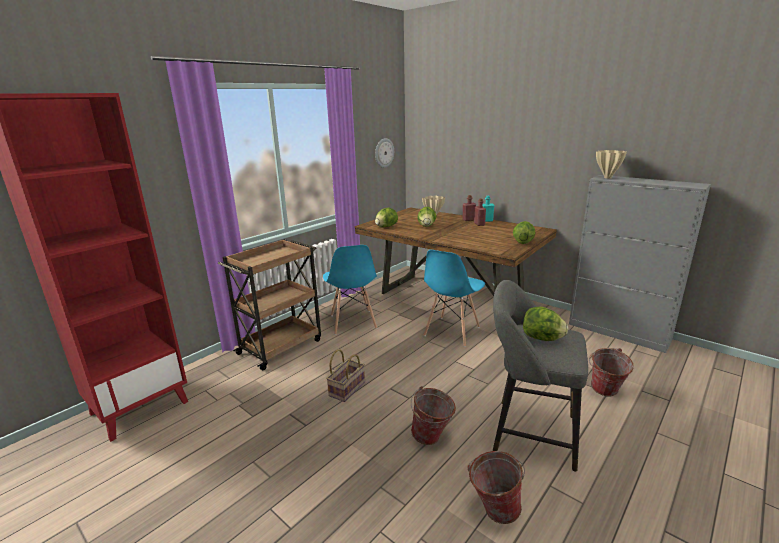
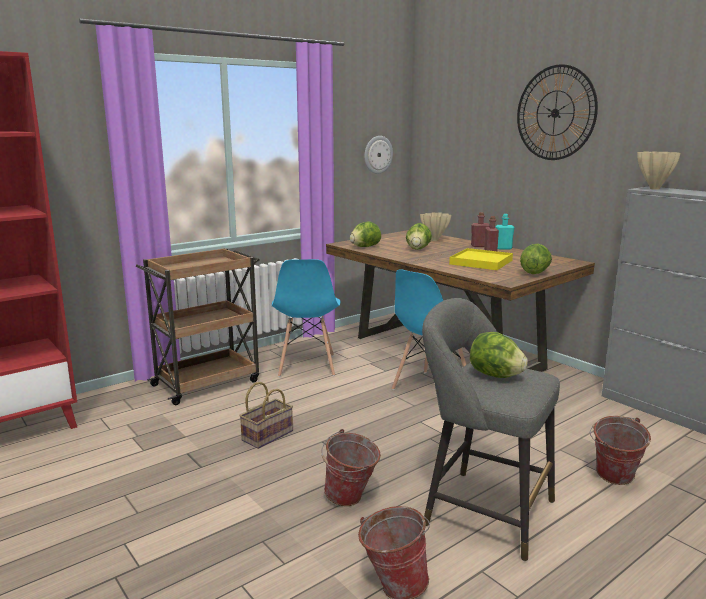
camera: 10 degrees right, 5 degrees down
none -> yellow tray [449,248,513,270]
none -> wall clock [517,64,598,160]

